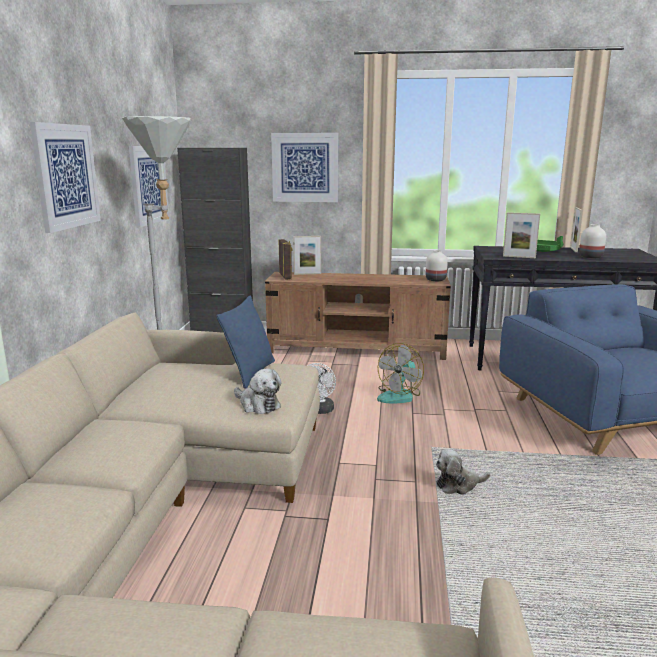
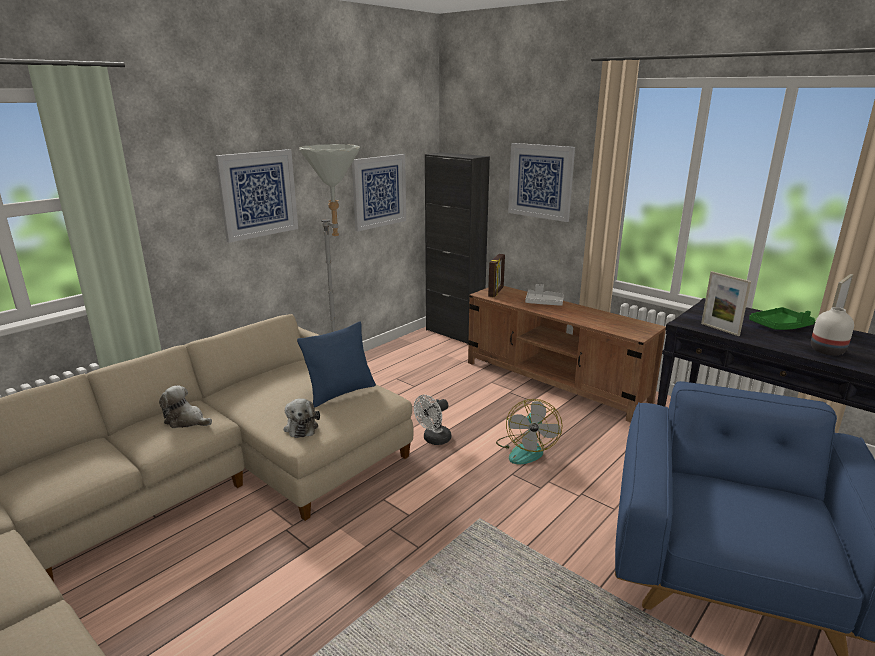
camera: 35 degrees right, 5 degrees up
picture frame [293,236,321,275] -> none
fan [377,343,424,403] -> fan turned 60 degrees counterclockwise [496,399,562,464]
white vase [426,250,448,281] -> none
plush toy [436,449,490,495] -> plush toy moved to [159,385,212,428]
none -> grey tray [525,284,564,306]

